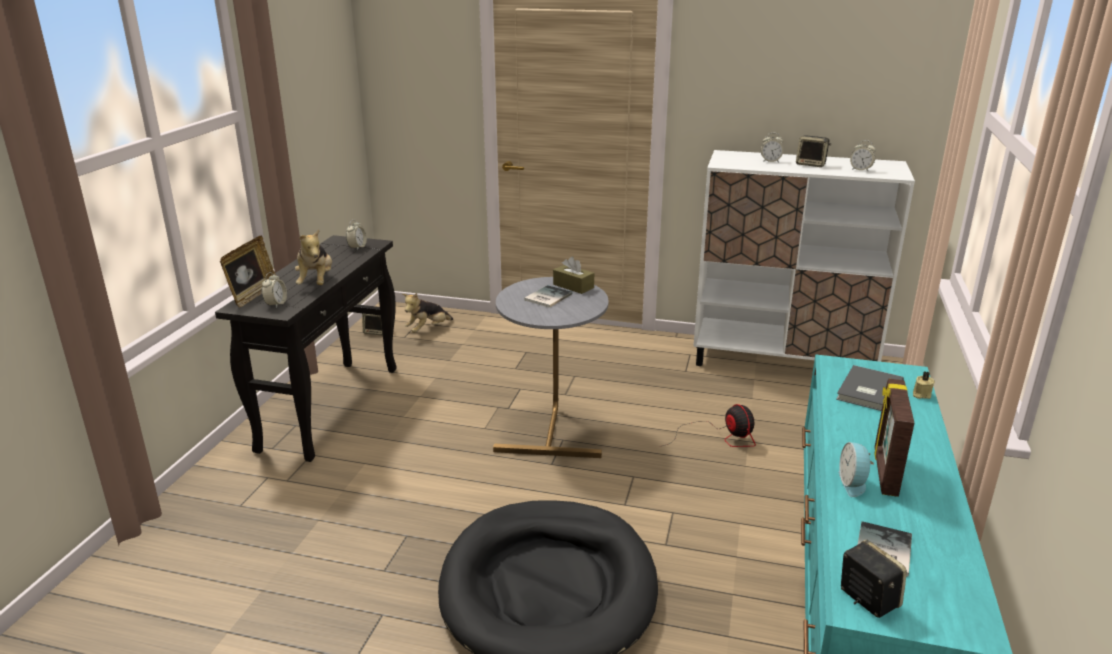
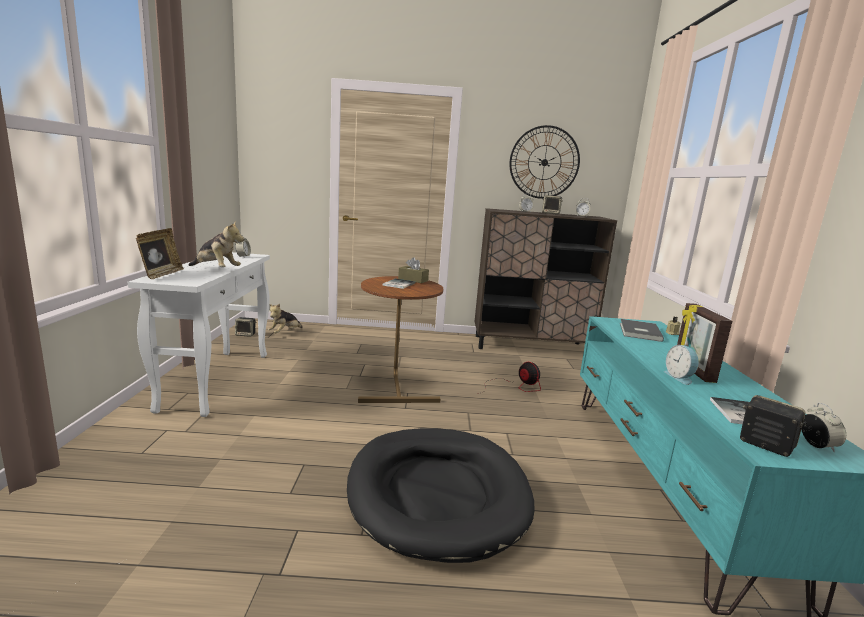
camera: 15 degrees left, 10 degrees down
black console table [215,235,397,462] -> white console table [128,252,270,417]
alarm clock [262,272,287,308] -> alarm clock moved to [801,403,846,452]
plush toy [295,229,332,285] -> plush toy turned 45 degrees counterclockwise [188,221,244,267]
grey side table [493,277,608,458] -> brown side table [358,276,443,403]
white cabinet [693,150,915,366] -> brown cabinet [475,208,617,349]
none -> wall clock [509,125,580,199]

